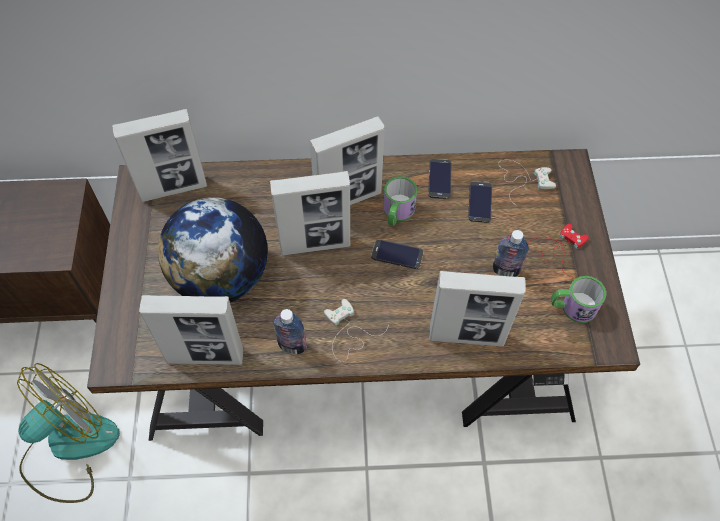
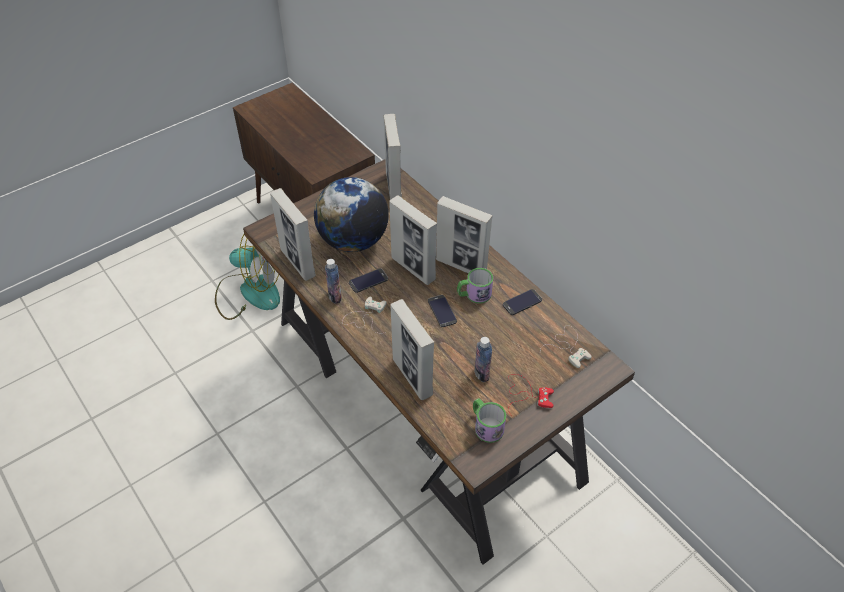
camera: 55 degrees right, 10 degrees down
picture frame [112,109,207,202] -> picture frame turned 45 degrees clockwise [384,114,402,200]
phone [468,181,492,223] -> phone moved to [349,268,388,293]

